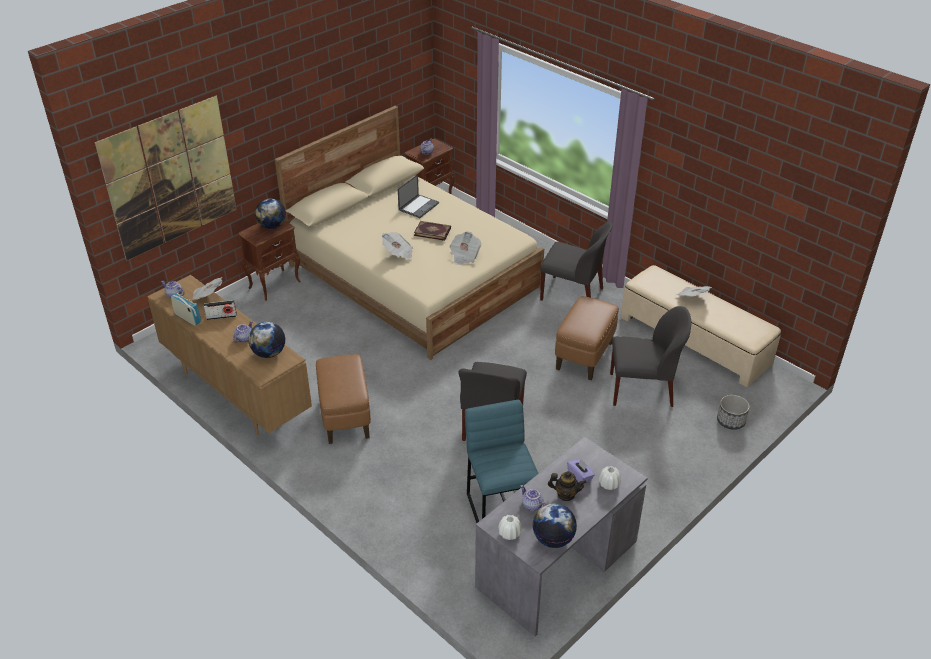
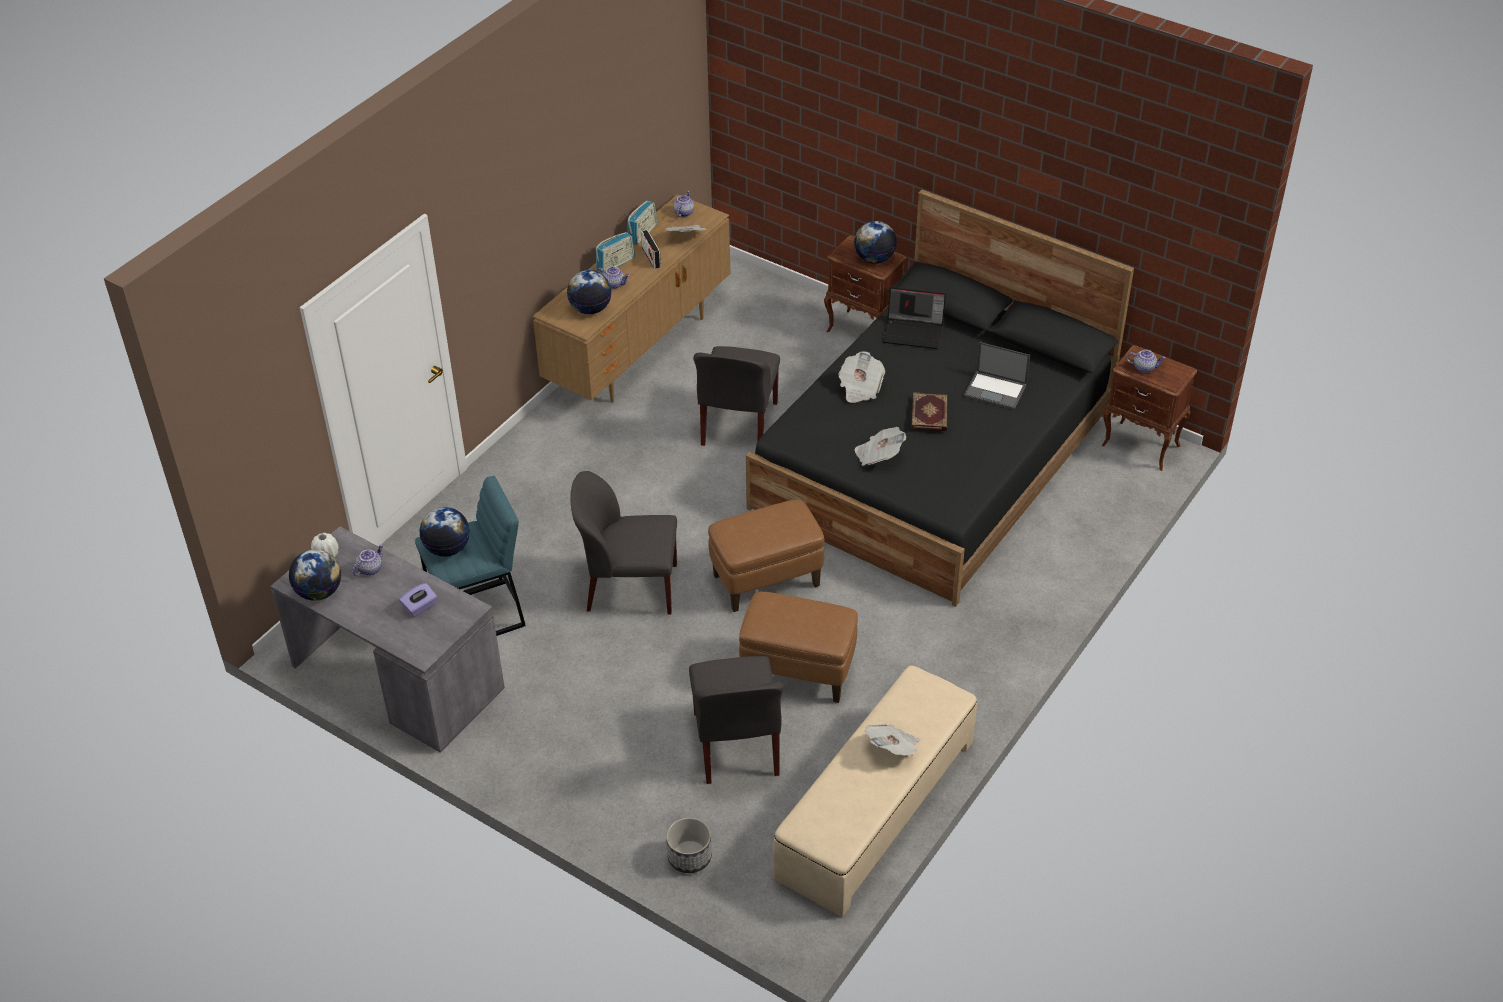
camera: 80 degrees right, 5 degrees up
picture [95,96,237,261] -> none
beige bed [275,106,544,360] -> black bed [746,189,1134,607]
brown ottoman [316,354,371,444] -> brown ottoman moved to [708,499,824,612]
grey chair [540,222,613,300] -> grey chair moved to [693,346,780,446]
teapot [548,471,586,501] -> none
white vase [599,466,621,490] -> none
none -> globe [419,507,470,557]
none -> radio [596,232,635,274]
none -> laptop [883,287,946,349]

